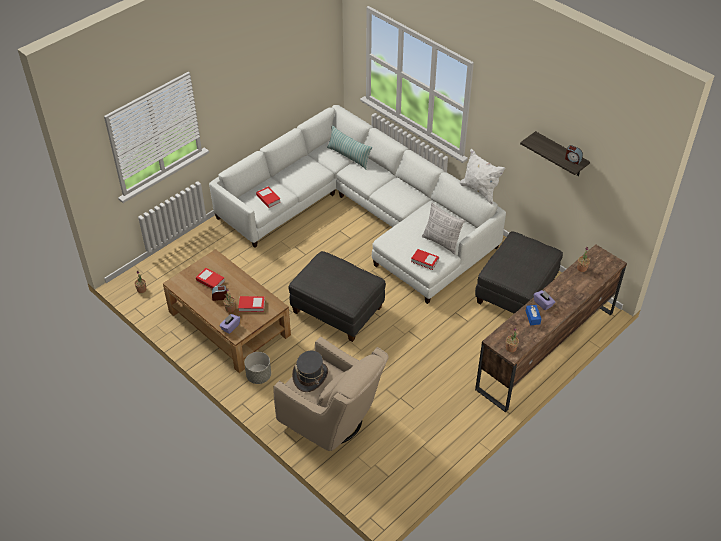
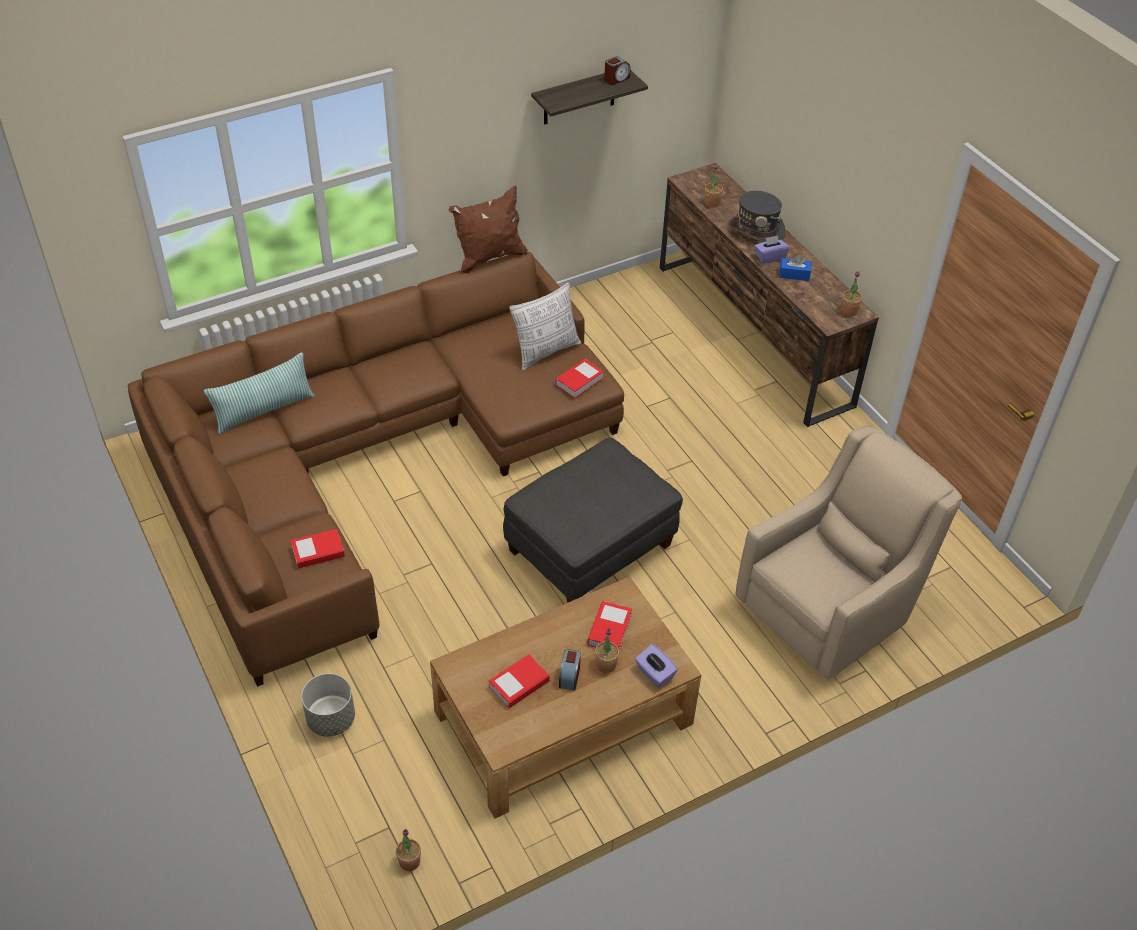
camera: 75 degrees left, 0 degrees up
white sofa [209,105,506,304] -> brown sofa [128,252,624,687]
grey planter [244,352,271,384] -> grey planter moved to [301,673,355,737]
grey hat [292,350,328,392] -> grey hat moved to [728,191,786,242]
white pillow [460,149,505,204] -> brown pillow [449,186,528,274]
grey ottoman [475,231,563,314] -> none

